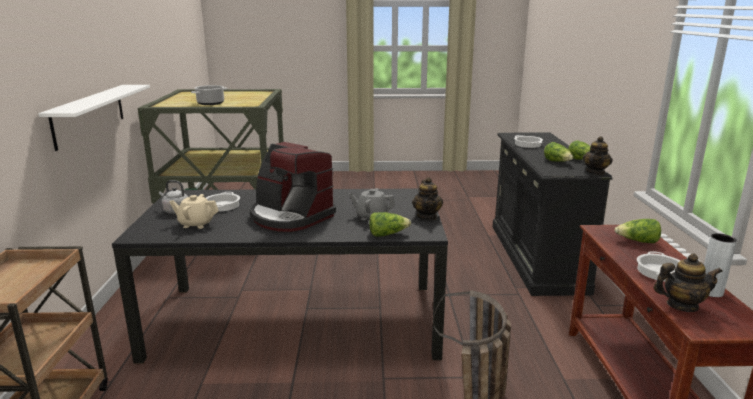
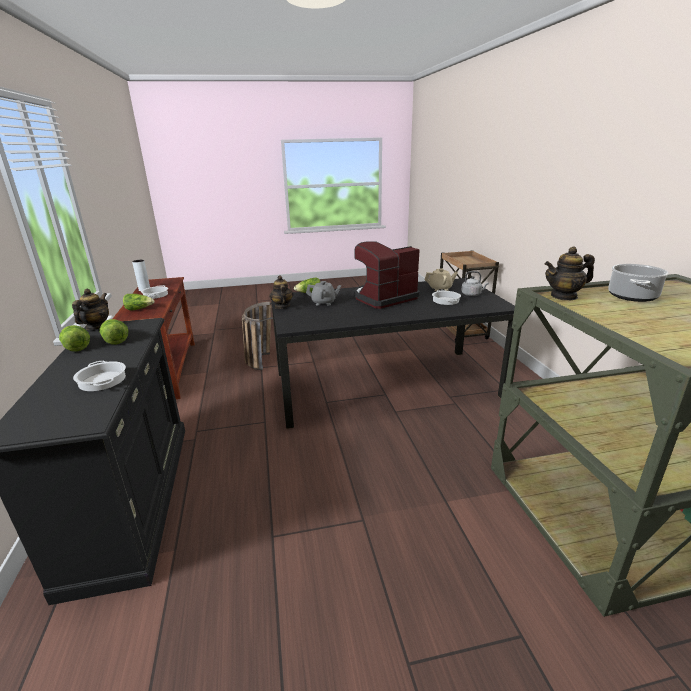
camera: 170 degrees right, 5 degrees up
white shelf [38,85,150,151] -> none
coffee machine [249,142,336,232] -> coffee machine turned 60 degrees counterclockwise [353,241,420,309]
teapot [654,254,723,312] -> teapot moved to [545,247,595,300]

